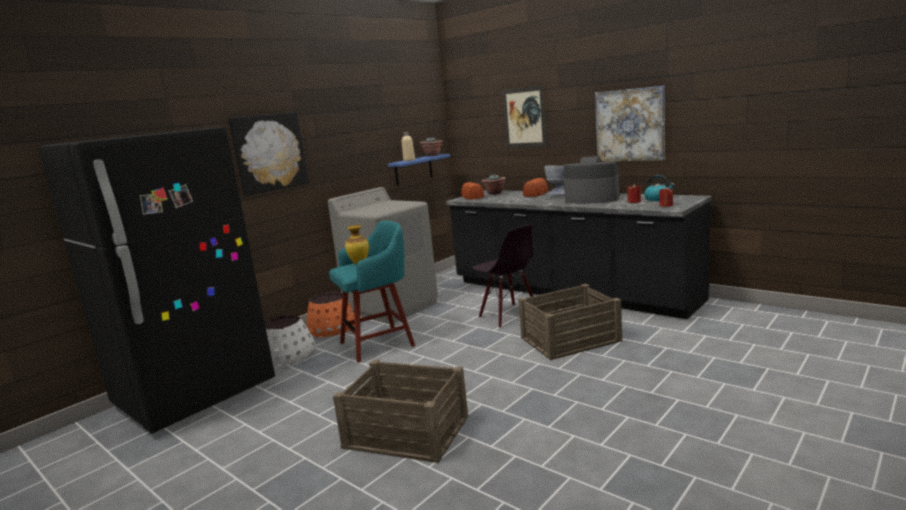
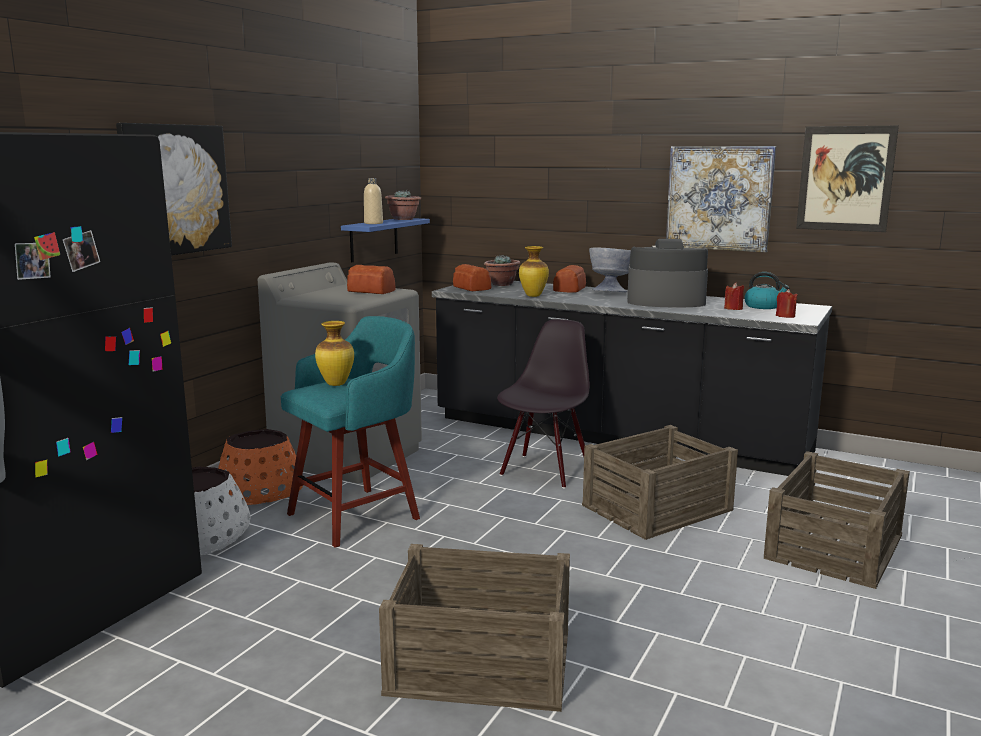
camera: 15 degrees left, 0 degrees up
black chair [472,225,536,328] -> black chair turned 105 degrees counterclockwise [497,319,590,489]
picture [502,85,547,148] -> picture moved to [796,126,899,232]
none -> bread [347,265,396,294]
none -> vase [519,246,549,297]
none -> crate [764,451,910,589]

